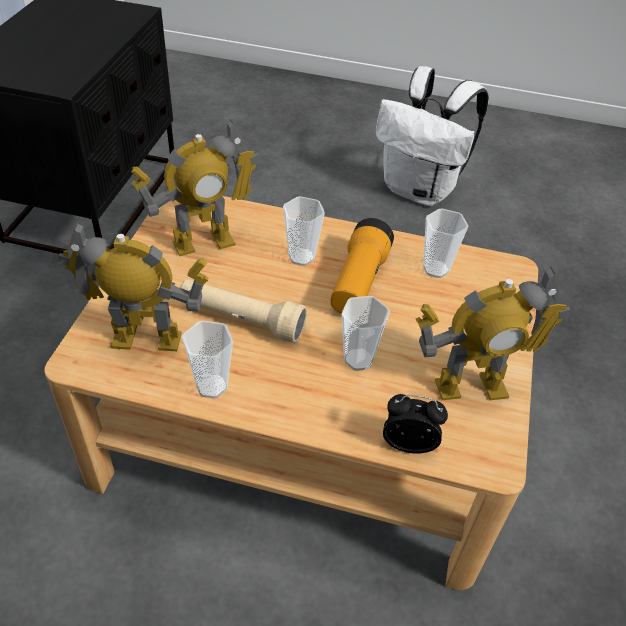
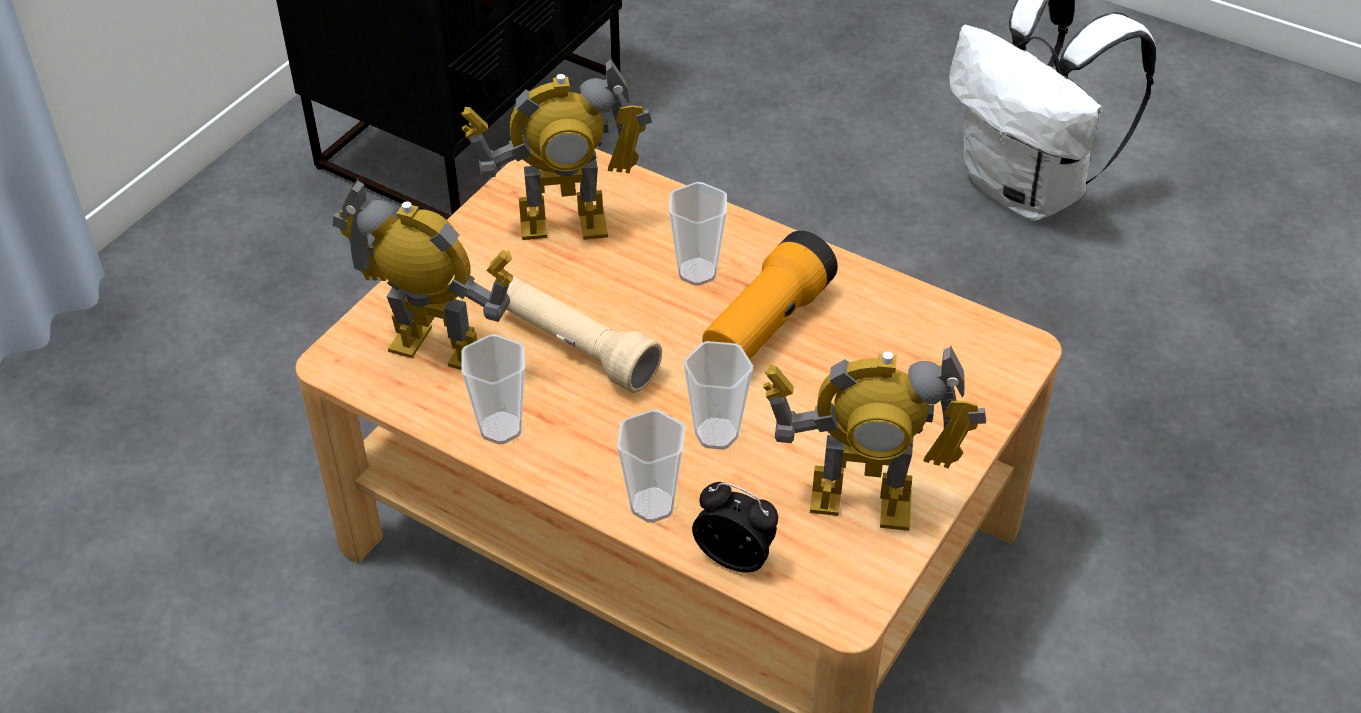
camera: 20 degrees right, 0 degrees up
cup [423,209,468,278] -> cup moved to [617,409,686,523]

